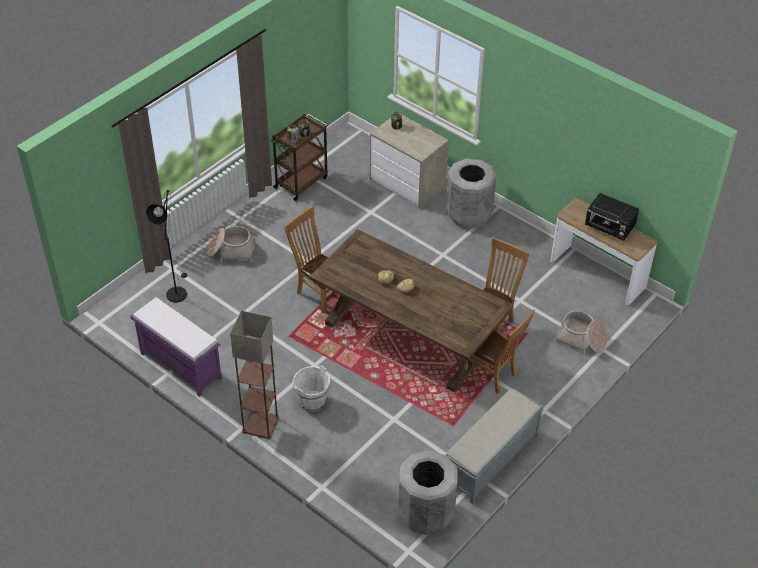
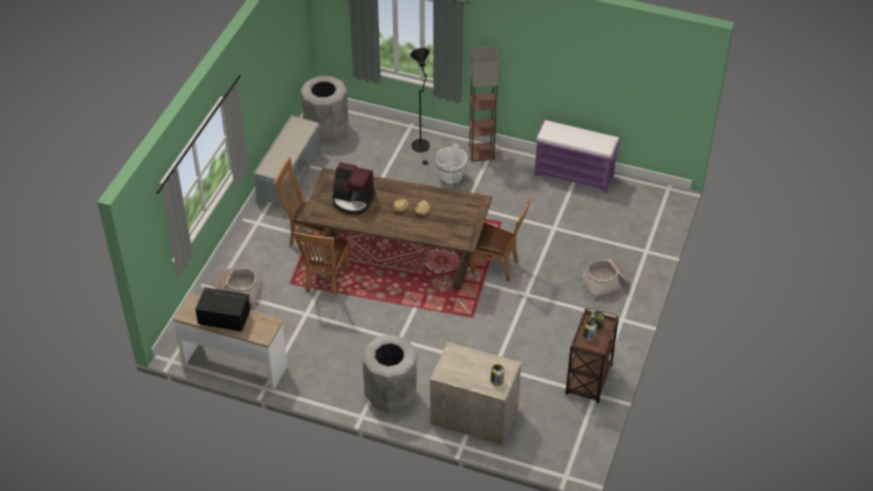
camera: 160 degrees right, 0 degrees up
black floor lamp [146,190,187,302] -> black floor lamp moved to [410,48,431,166]
none -> coffee machine [332,162,376,215]

